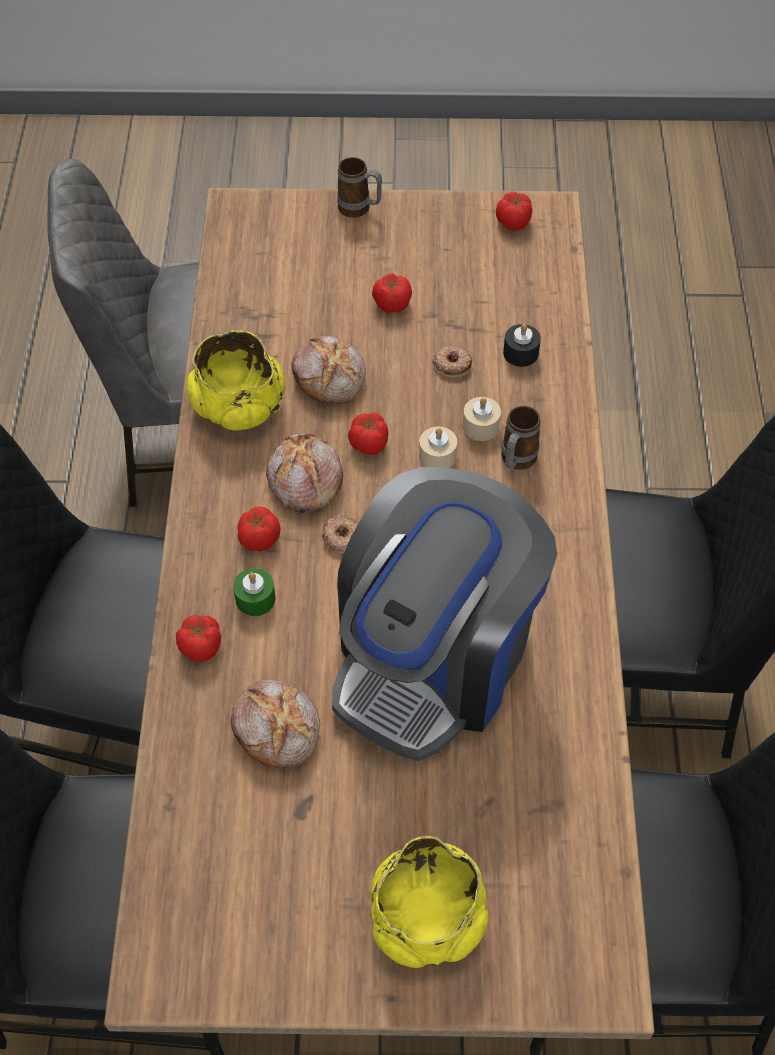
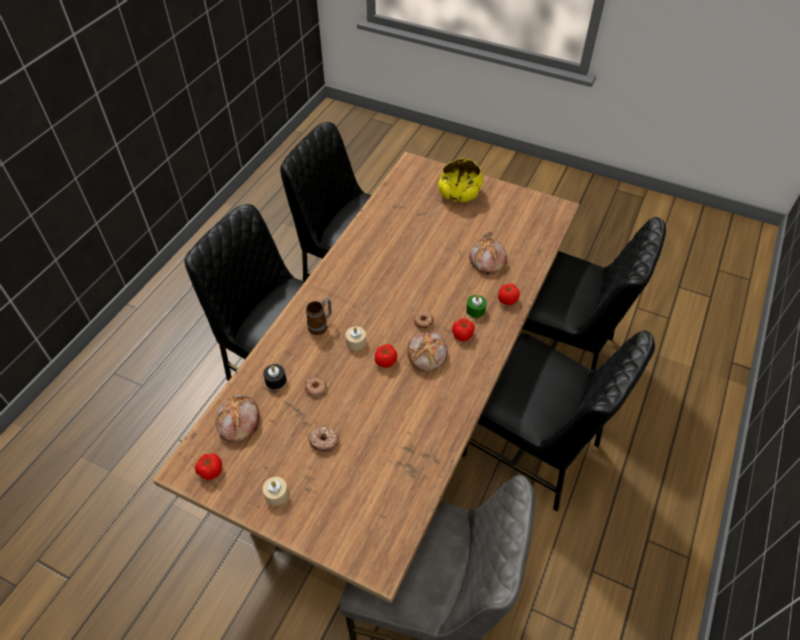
camera: 155 degrees left, 5 degrees down
yellow bowl [187,330,285,430] -> none
bread [291,336,366,404] -> bread moved to [216,395,260,443]
coffee machine [332,467,557,761] -> none
mug [337,157,382,218] -> none
tomato [372,273,412,313] -> donut [308,427,339,452]
beige candle [463,397,501,441] -> beige candle moved to [263,477,289,506]

